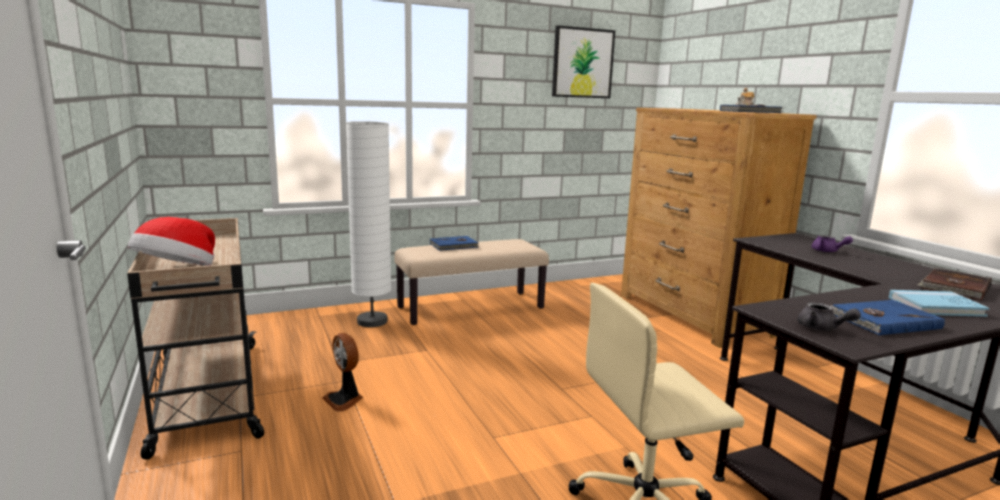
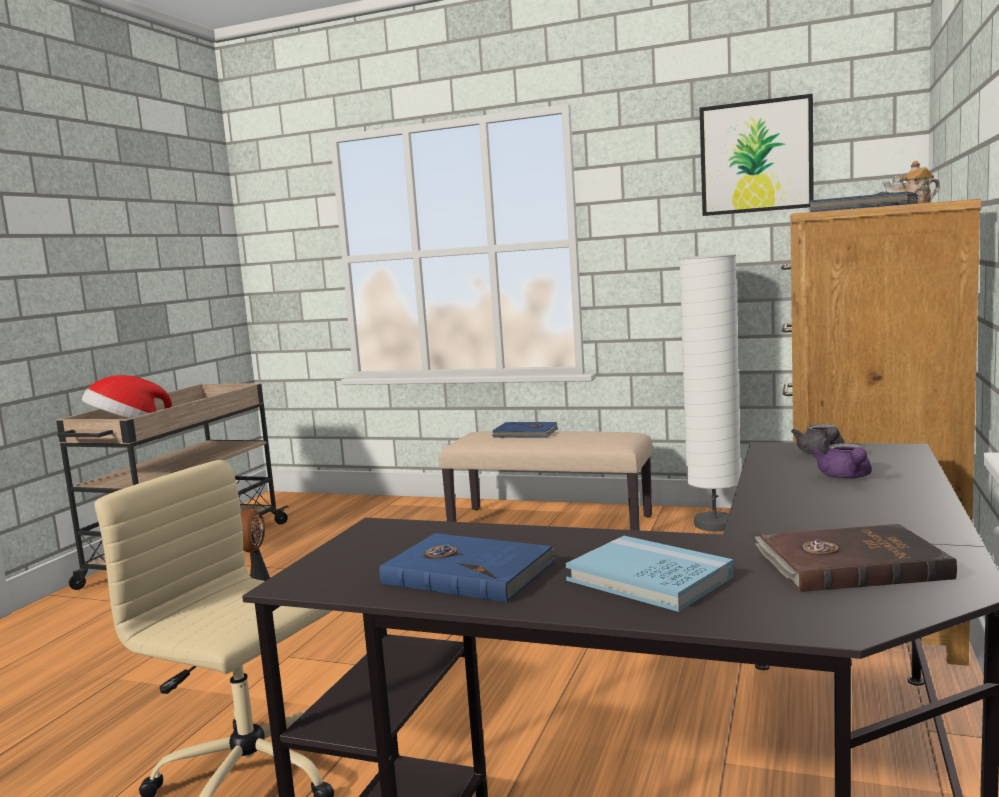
camera: 45 degrees right, 5 degrees down
white floor lamp [346,121,391,327] -> white floor lamp moved to [679,254,741,531]
grey teapot [798,302,861,331] -> grey teapot moved to [791,424,845,455]

